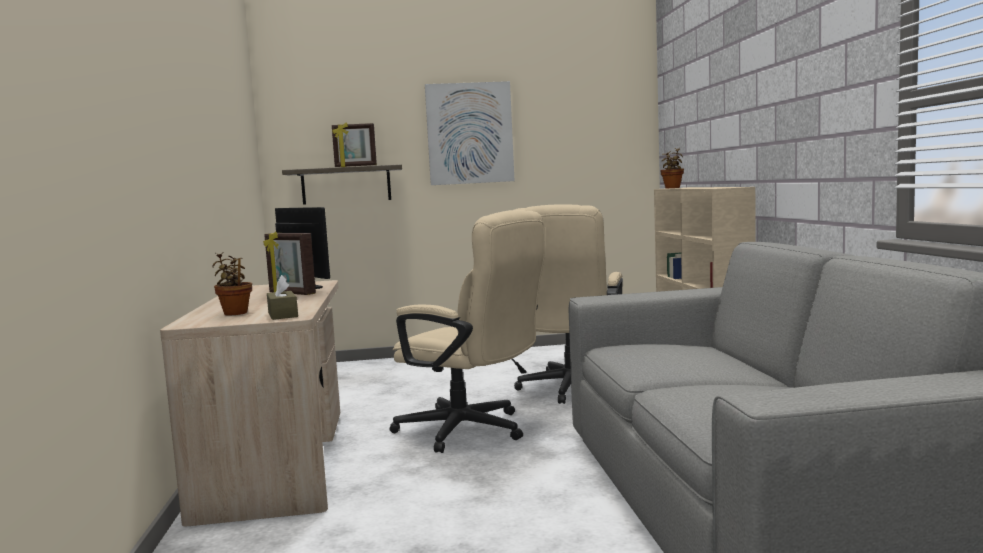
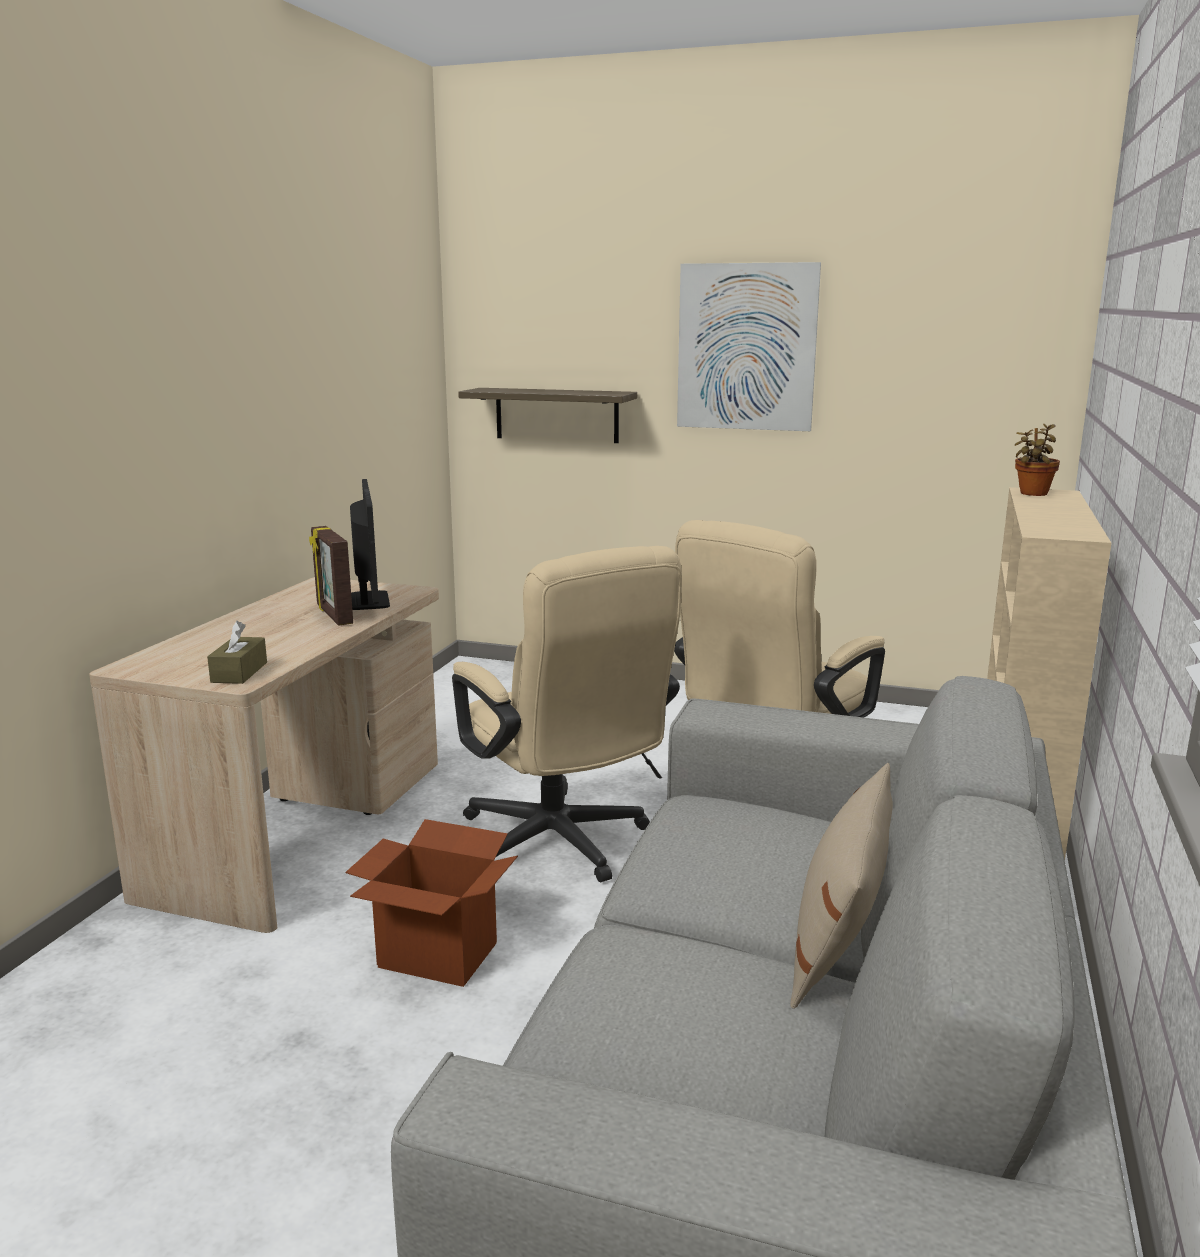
camera: 25 degrees right, 10 degrees up
potted plant [212,252,252,315] -> none
picture frame [332,123,377,167] -> none
none -> cardboard box [345,819,518,987]
none -> beige pillow [790,763,893,1009]

